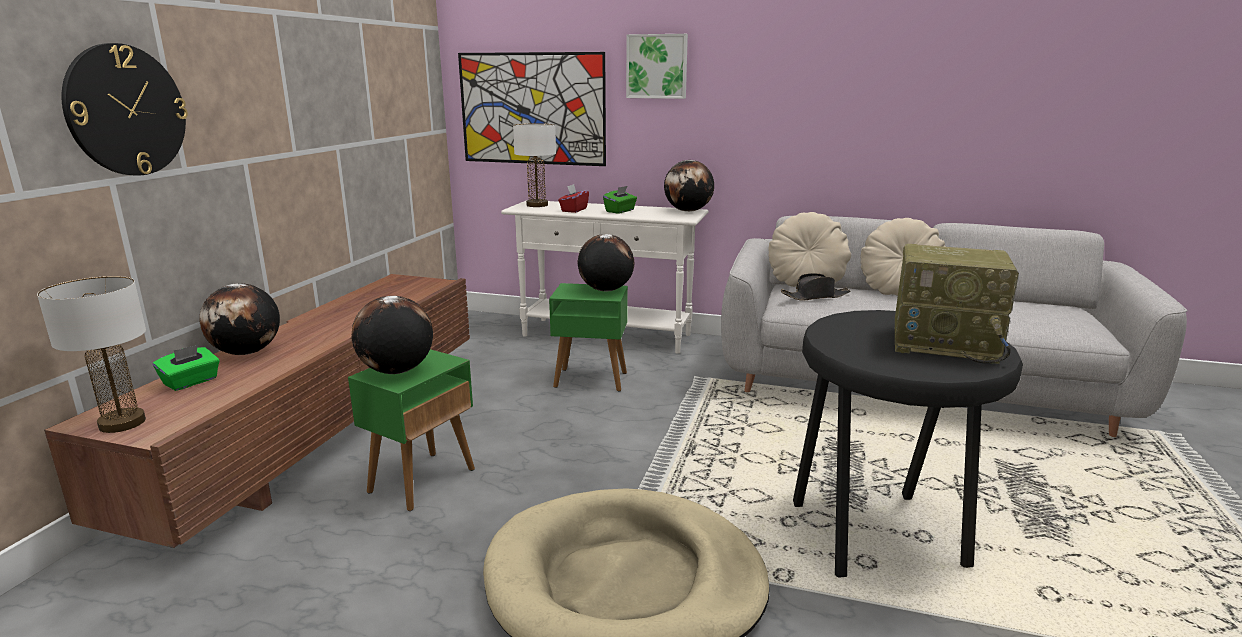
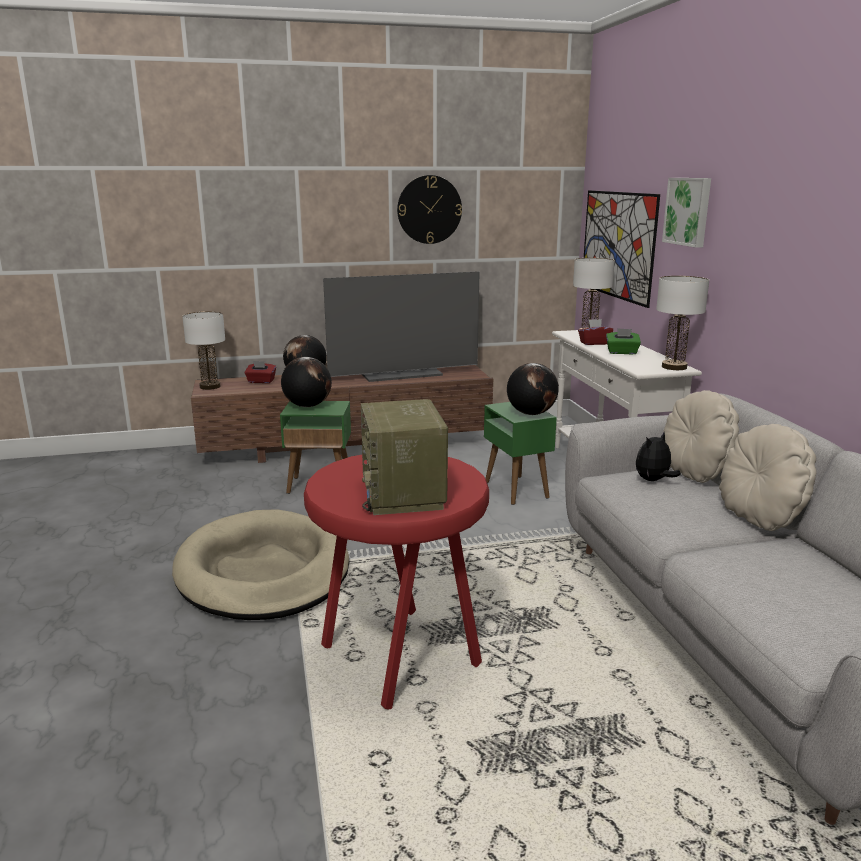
camera: 60 degrees right, 0 degrees up
wall clock [61,43,188,176] -> wall clock moved to [397,175,462,244]
green tissue box [153,344,220,391] -> red tissue box [244,361,276,383]
globe [664,160,714,212] -> table lamp [656,276,709,370]
black hat [781,273,850,300] -> plush toy [636,432,681,481]
black stool [793,310,1023,577] -> red stool [304,455,489,709]
none -> television [323,272,480,382]

